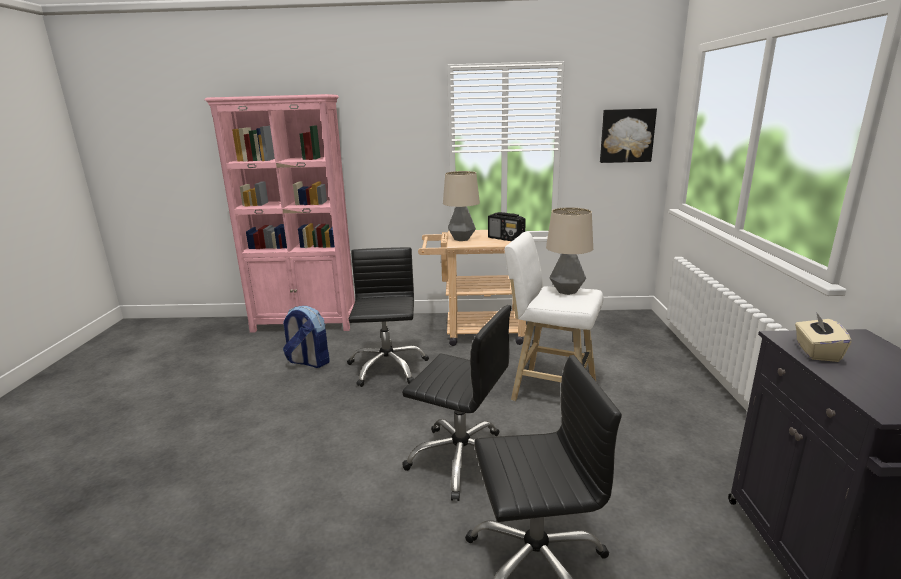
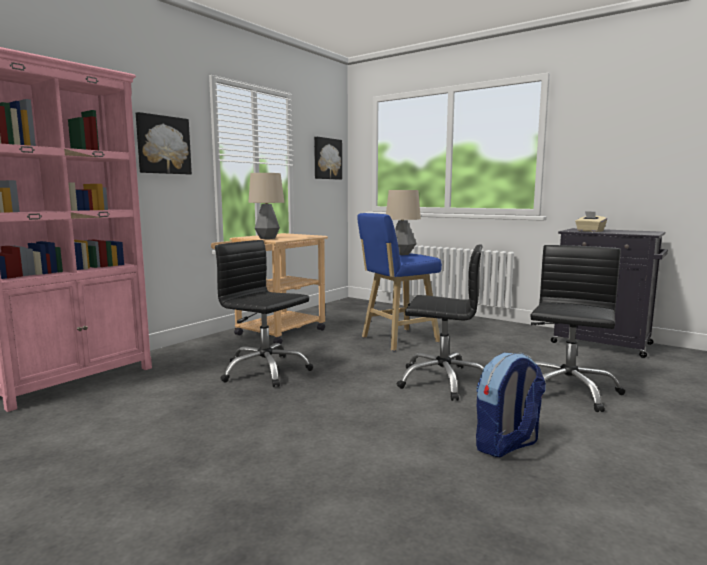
camera: 55 degrees left, 10 degrees down
backpack [283,306,330,368] -> backpack moved to [476,353,546,457]
black office chair [402,305,511,501] -> black office chair turned 45 degrees clockwise [397,244,484,401]
radio [488,212,526,241] -> none
white stool [505,232,604,401] -> blue stool [357,213,442,351]
none -> picture [136,112,192,174]

